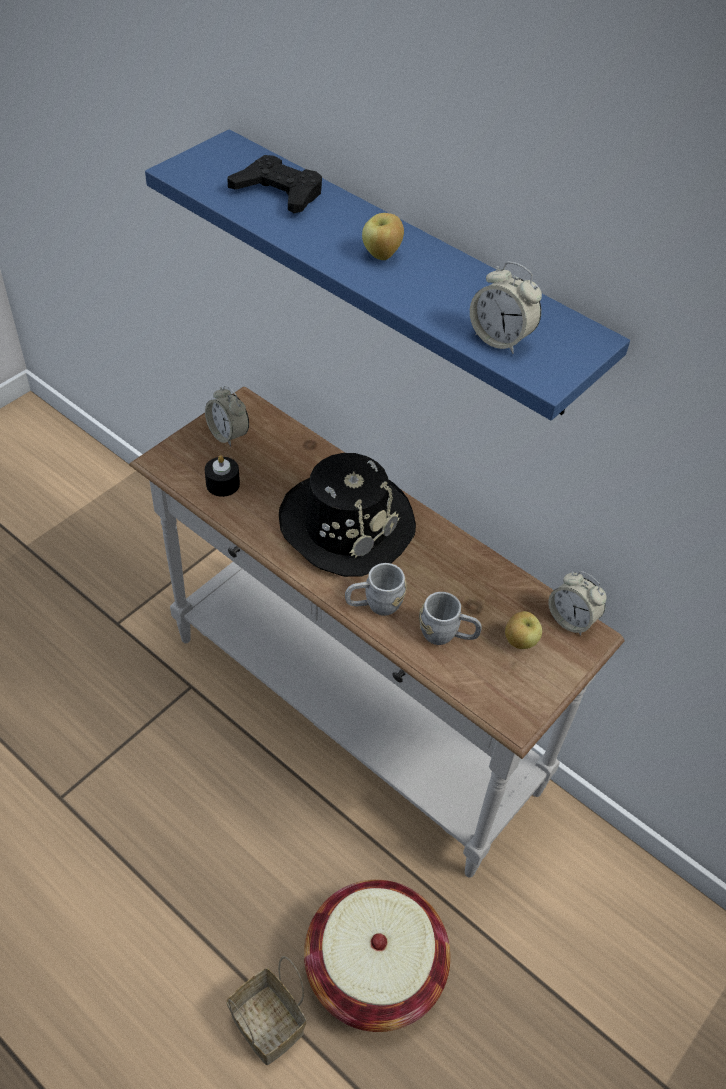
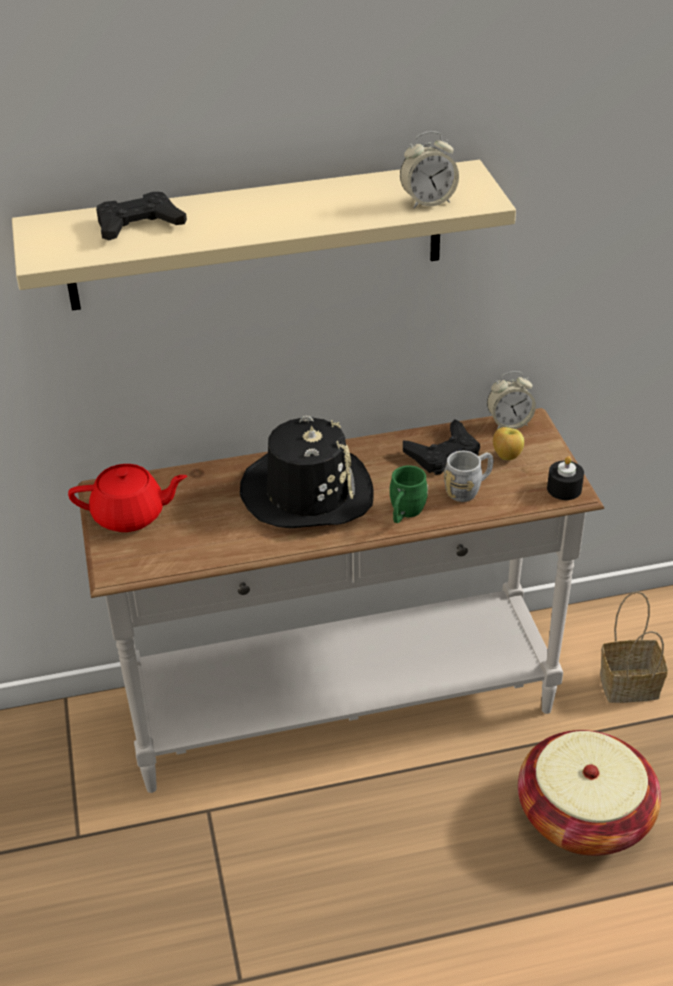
camera: 50 degrees left, 10 degrees down
blue shelf [145,129,630,420] -> beige shelf [12,160,516,311]
alarm clock [205,385,249,447] -> red teapot [68,464,187,532]
black candle [205,455,240,497] -> black candle moved to [547,456,584,500]
basket [227,956,307,1065] -> basket moved to [600,591,668,703]
grey mug [345,563,407,616] -> green mug [390,465,428,523]
apple [362,213,404,260] -> none
none -> black game controller [403,419,480,475]

